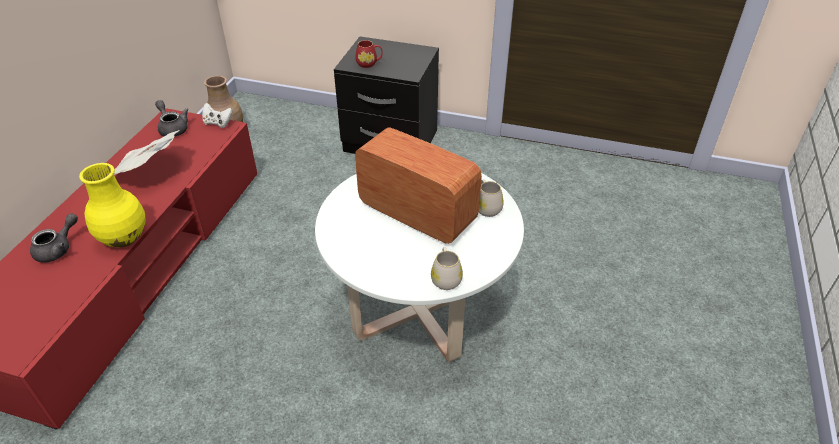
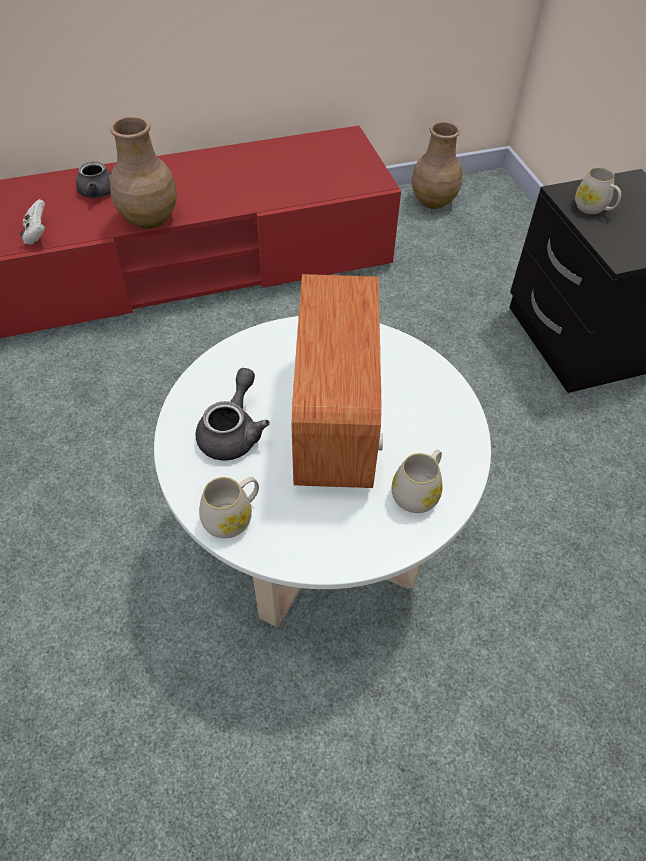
camera: 55 degrees right, 10 degrees up
yellow vase [79,163,146,247] -> brown vase [110,116,177,229]
newspaper [114,130,180,175] -> none
grey teapot [155,100,188,137] -> grey teapot moved to [196,368,270,460]
white game controller [202,103,233,128] -> white game controller moved to [20,199,45,245]
red mug [355,40,383,68] -> white mug [575,167,621,214]

